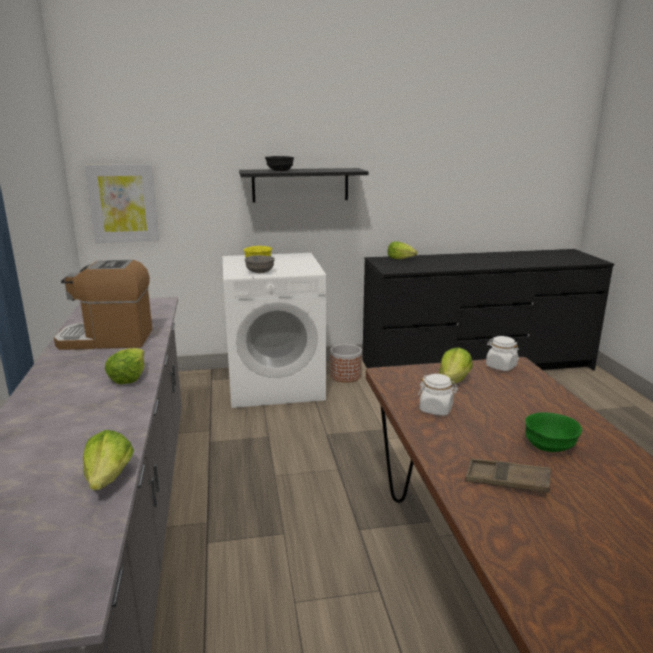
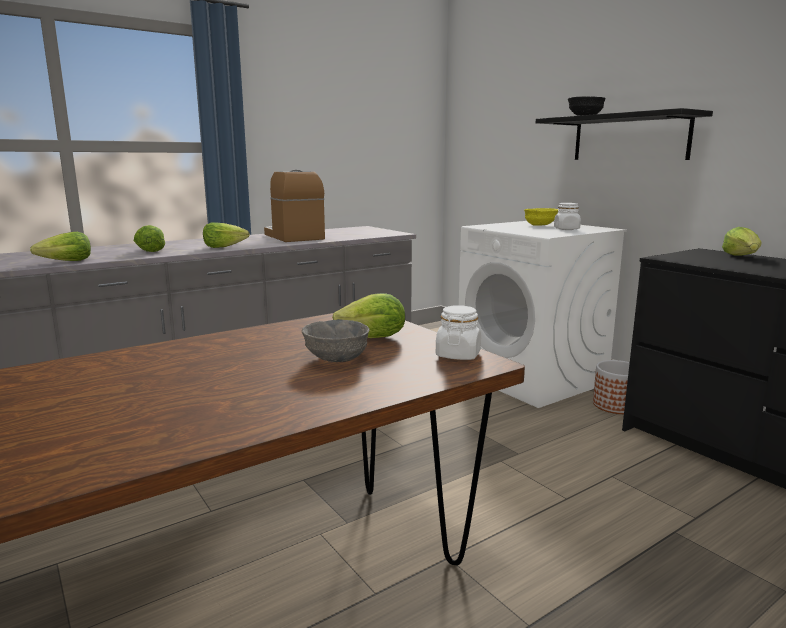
camera: 65 degrees right, 5 degrees down
picture [84,164,159,243] -> none
grey bowl [244,255,275,273] -> grey bowl moved to [302,319,369,362]
white jar [418,374,458,416] -> white jar moved to [554,203,581,230]
brown tray [465,458,551,493] -> none
green bowl [525,412,582,452] -> none
none -> lettuce [134,225,165,252]

